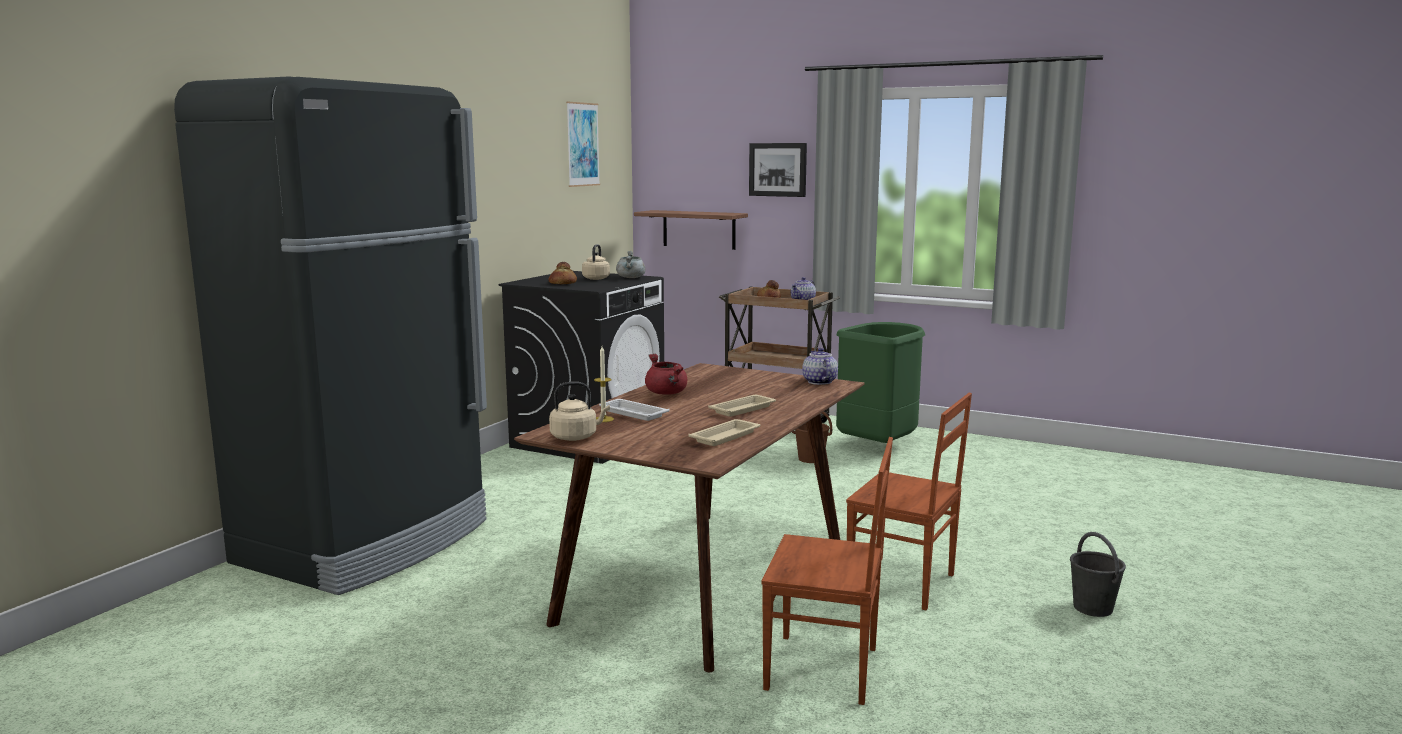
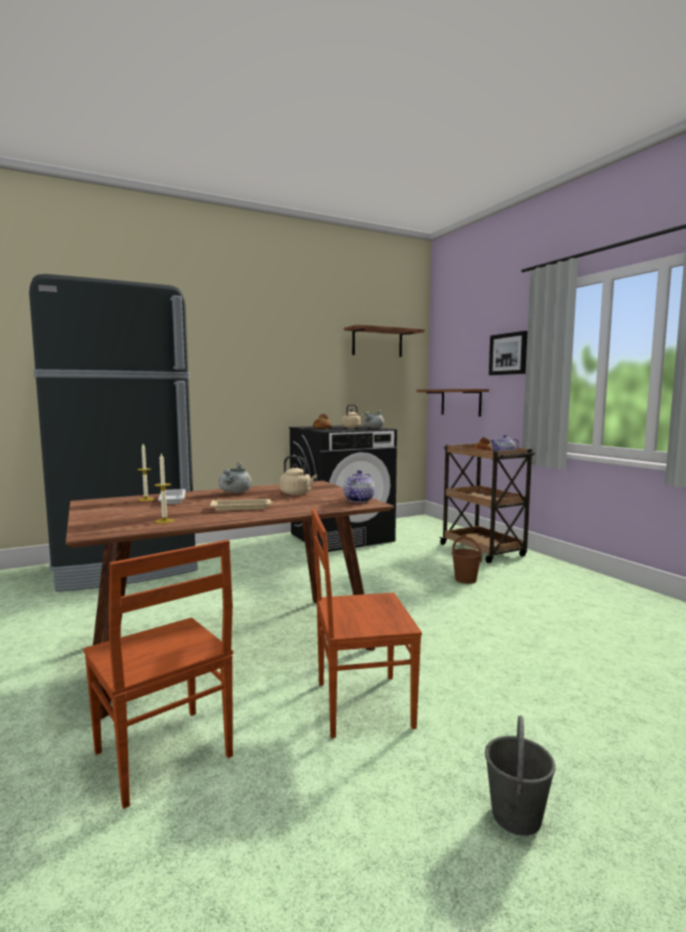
camera: 35 degrees right, 5 degrees down
beige kettle [549,382,610,441] -> beige kettle moved to [280,456,317,495]
picture [566,102,600,187] -> shelf [344,325,424,357]
red cooking pot [645,353,687,395] -> grey cooking pot [218,462,252,493]
beige tray [689,419,760,446] -> candle [155,453,174,524]
green trash can [836,322,925,443] -> none
brown chair [846,393,972,610] -> brown chair turned 105 degrees clockwise [311,509,422,738]

